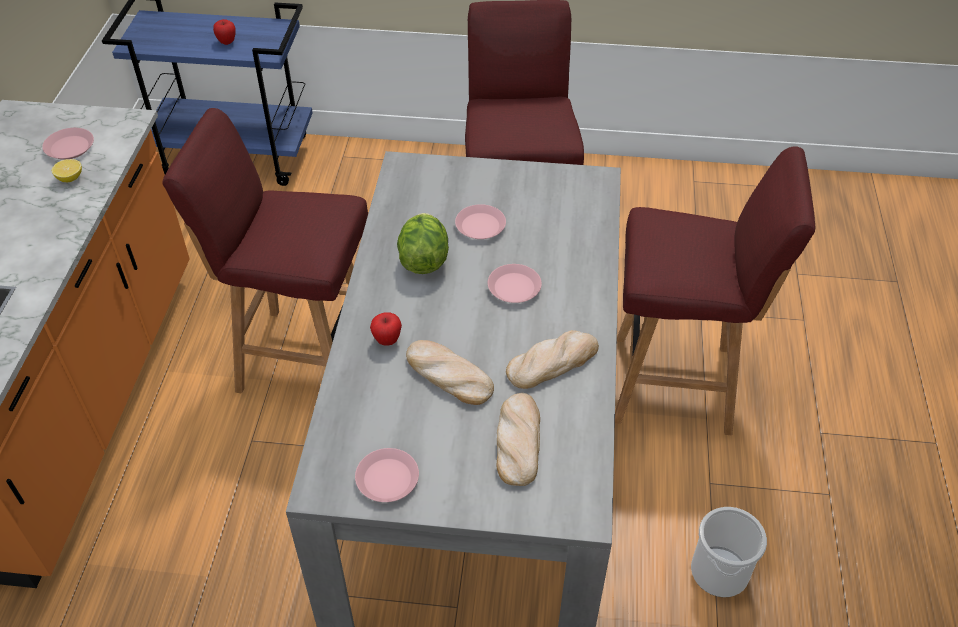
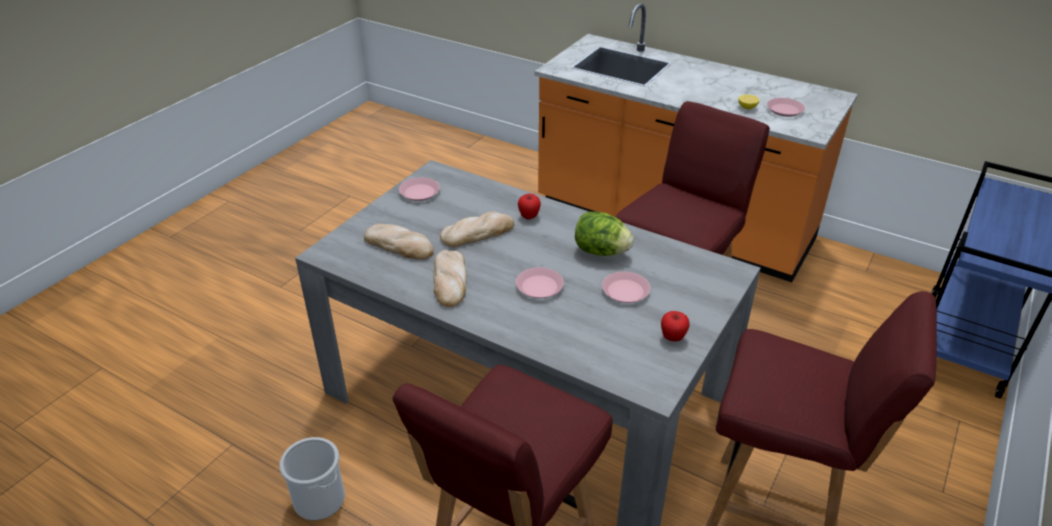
camera: 115 degrees right, 10 degrees down
apple [213,19,236,45] -> apple moved to [661,311,690,341]

